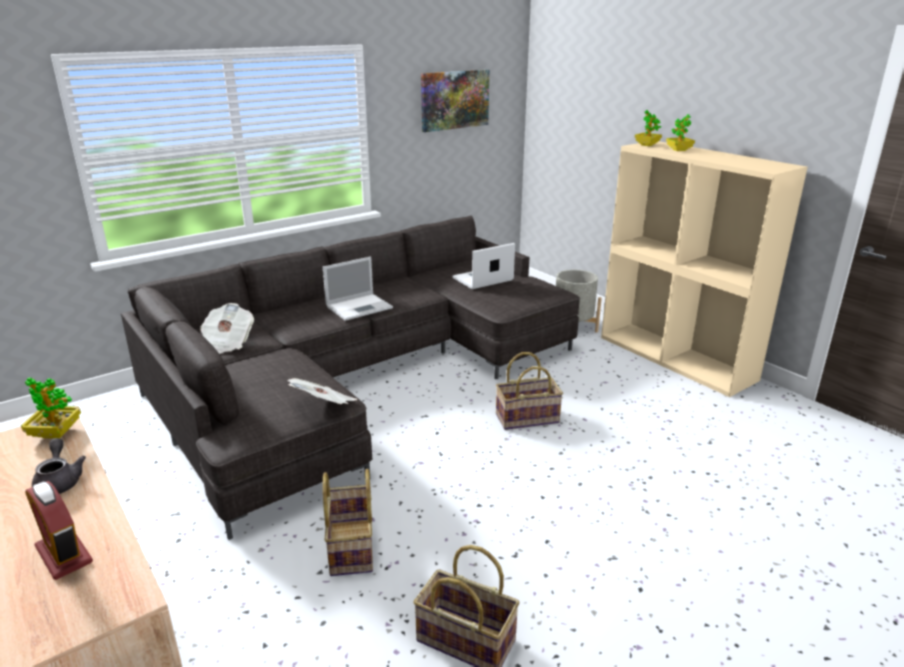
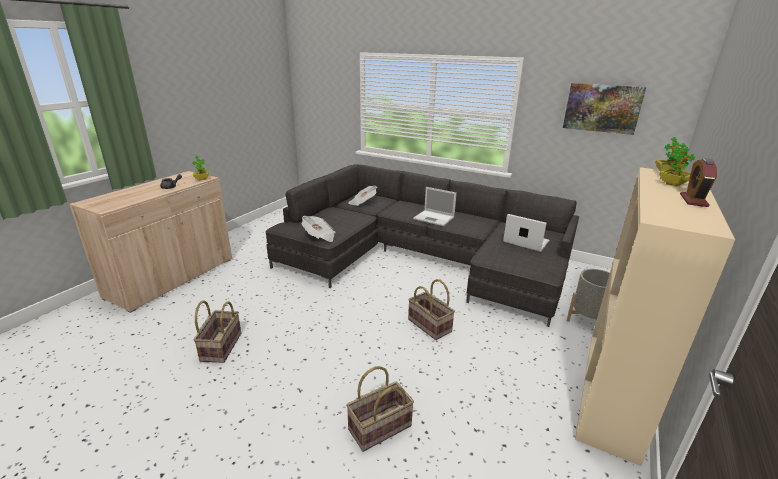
camera: 65 degrees right, 0 degrees up
alarm clock [25,481,93,580] -> alarm clock moved to [680,158,717,207]
basket [323,469,373,576] -> basket moved to [346,366,414,452]

